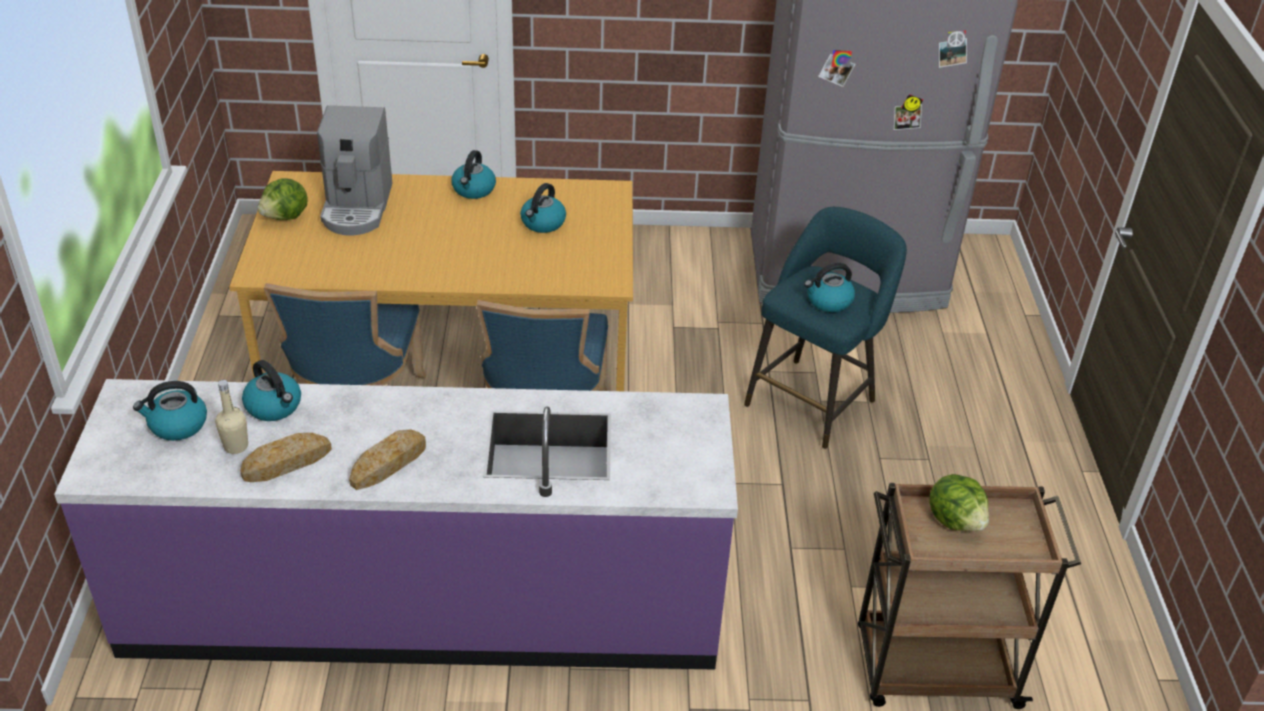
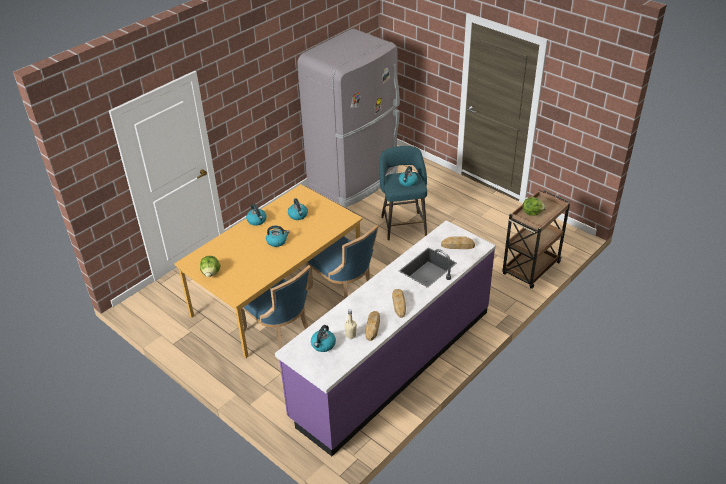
camera: 45 degrees left, 0 degrees up
kettle [242,360,301,421] -> kettle moved to [266,226,289,247]
coffee machine [317,105,392,236] -> none
none -> bread [441,236,475,249]

